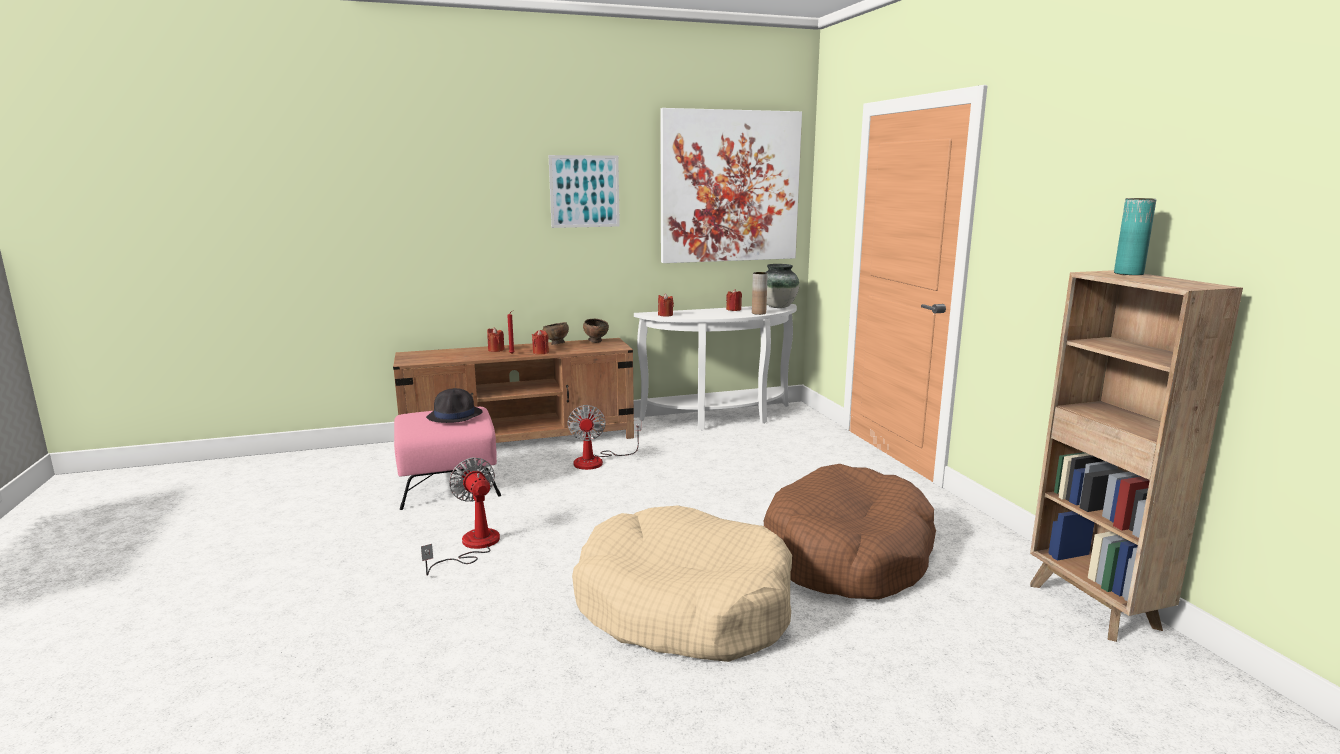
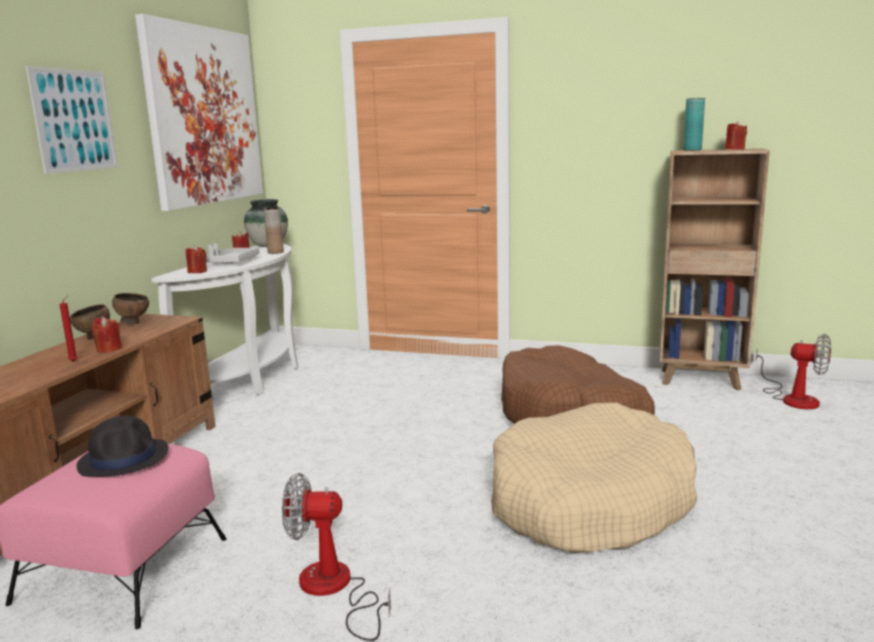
camera: 55 degrees left, 0 degrees up
red candle [487,328,505,352] -> red candle moved to [725,121,747,150]
fan [567,405,641,470] -> fan moved to [756,334,831,409]
none -> grey tray [206,244,259,264]

